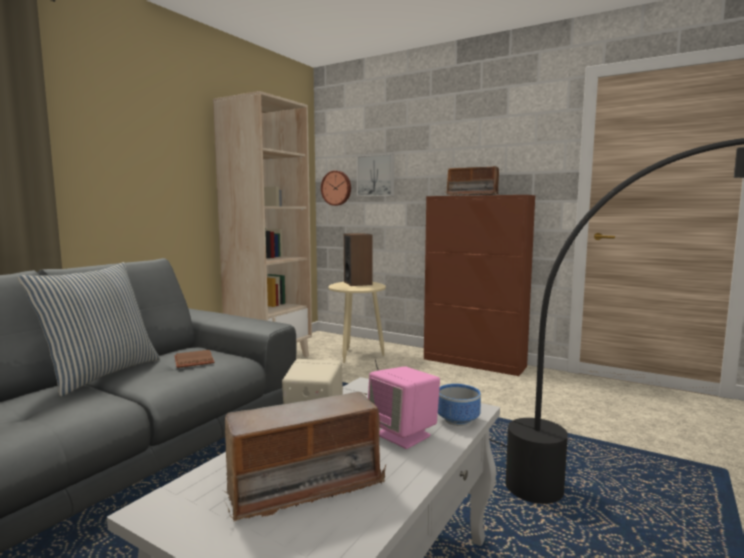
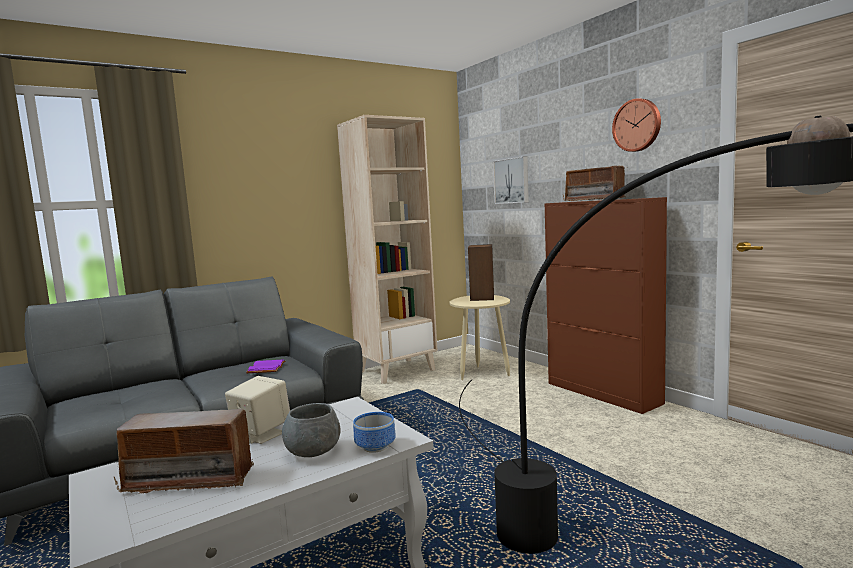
camera: 25 degrees right, 0 degrees up
pillow [17,262,160,397] -> none
brown book [175,350,214,368] -> purple book [246,359,286,373]
wall clock [321,171,351,206] -> wall clock moved to [612,98,661,152]
pink speaker [368,366,440,449] -> grey bowl [282,403,340,457]

